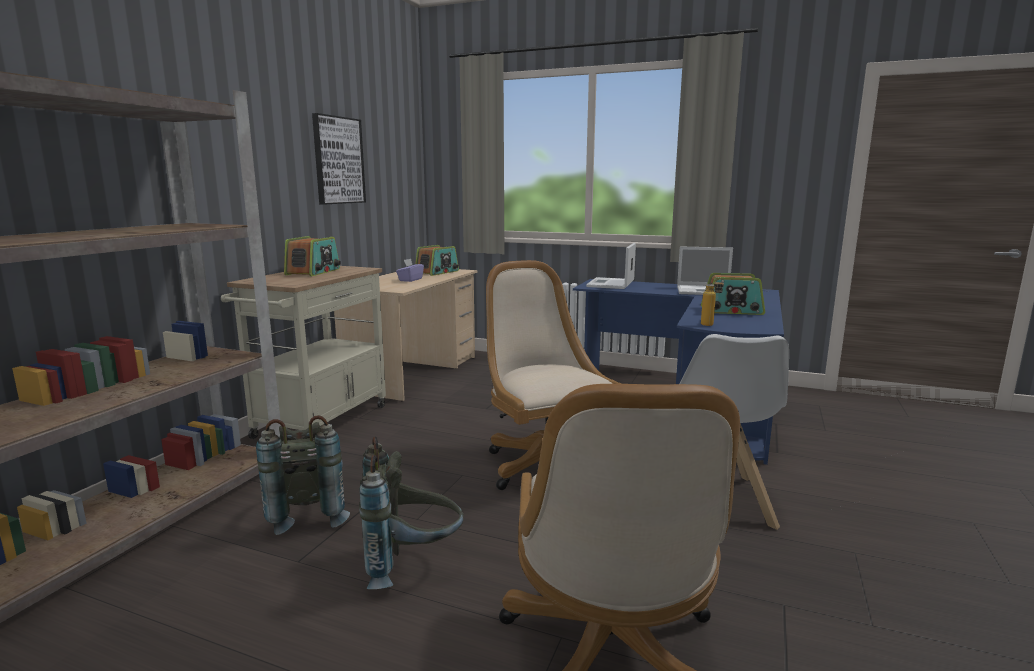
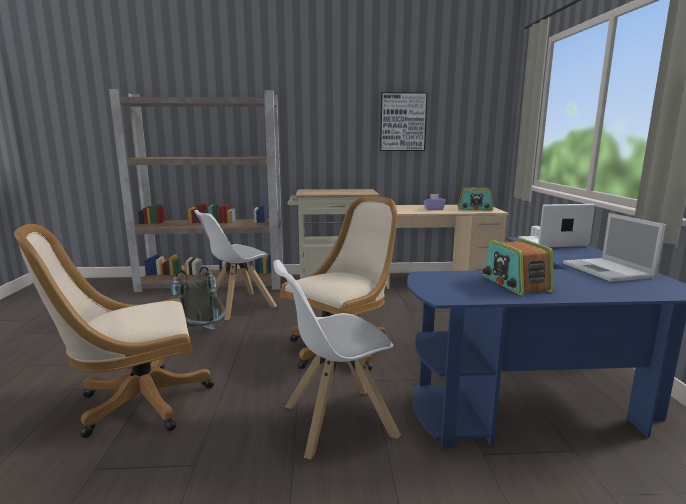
camera: 65 degrees right, 0 degrees up
grey backpack [256,415,350,535] -> chair [194,210,277,320]
radio [284,236,341,276] -> none
bottle [701,277,724,326] -> none

